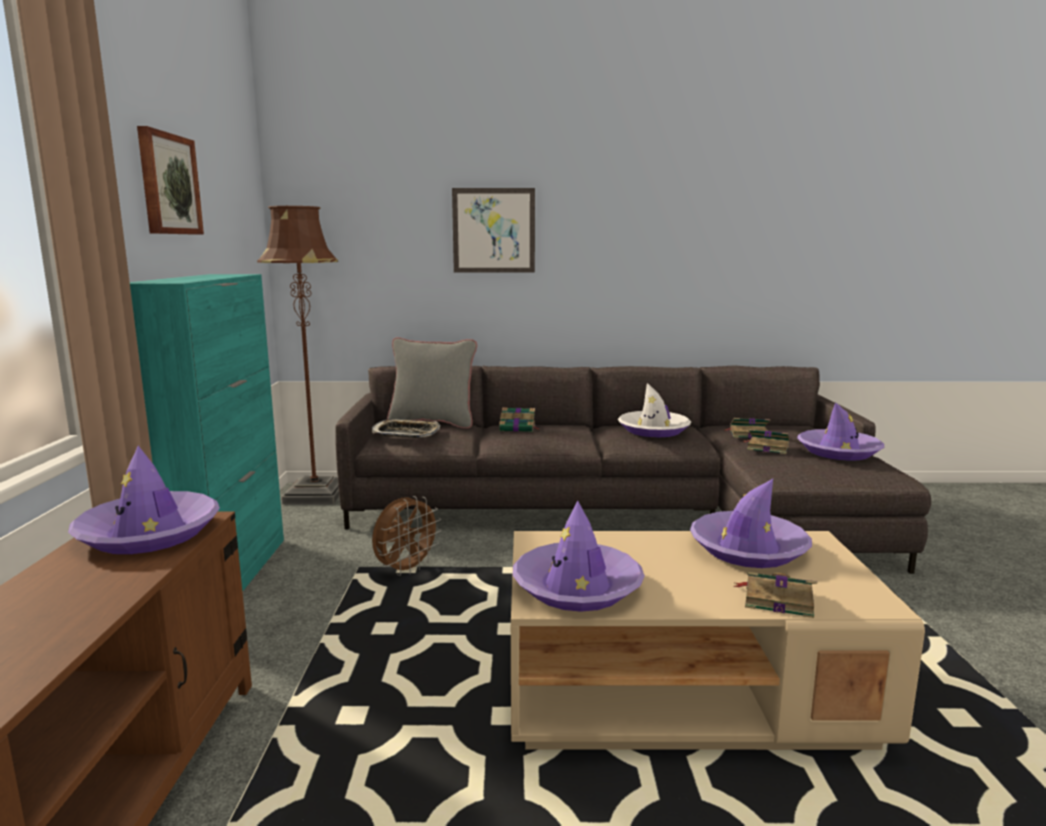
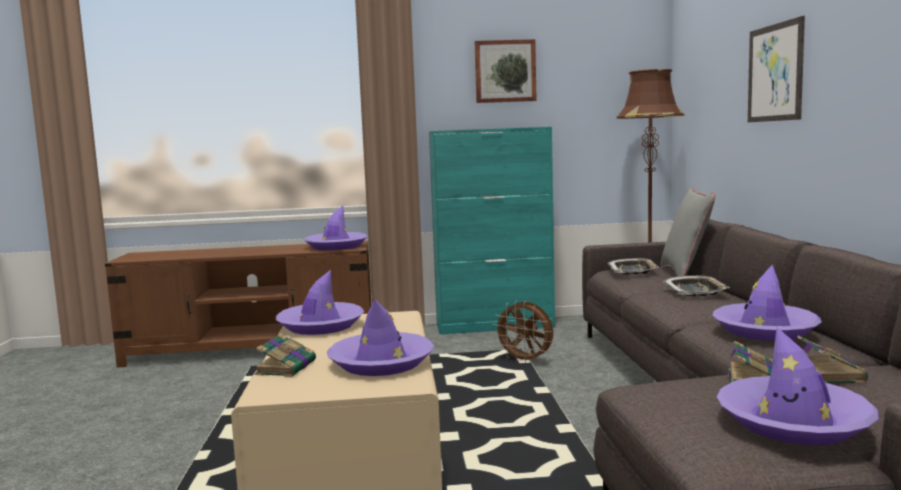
camera: 85 degrees right, 5 degrees down
book [499,407,539,432] -> tray [663,275,730,296]
white hat [618,383,691,437] -> purple hat [712,264,822,341]

